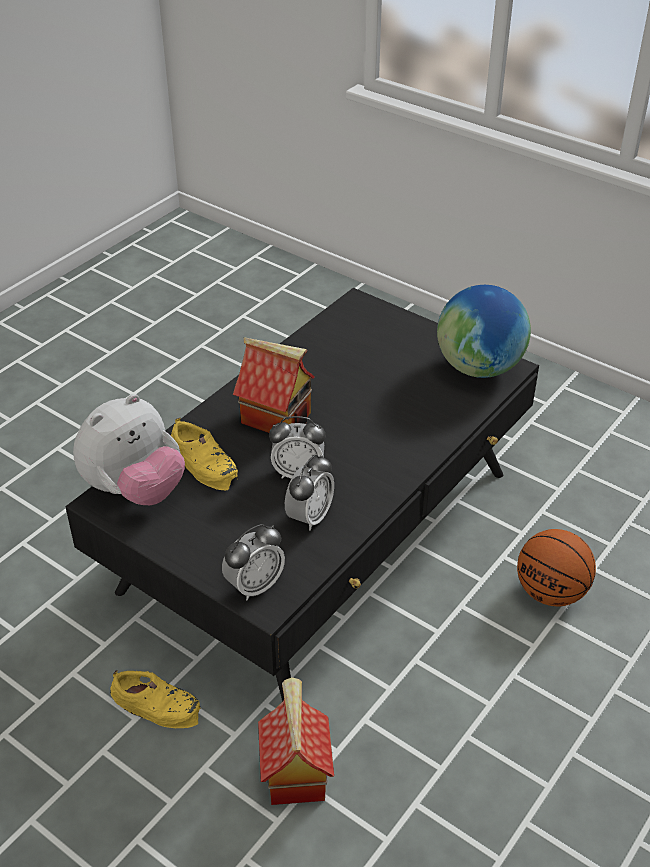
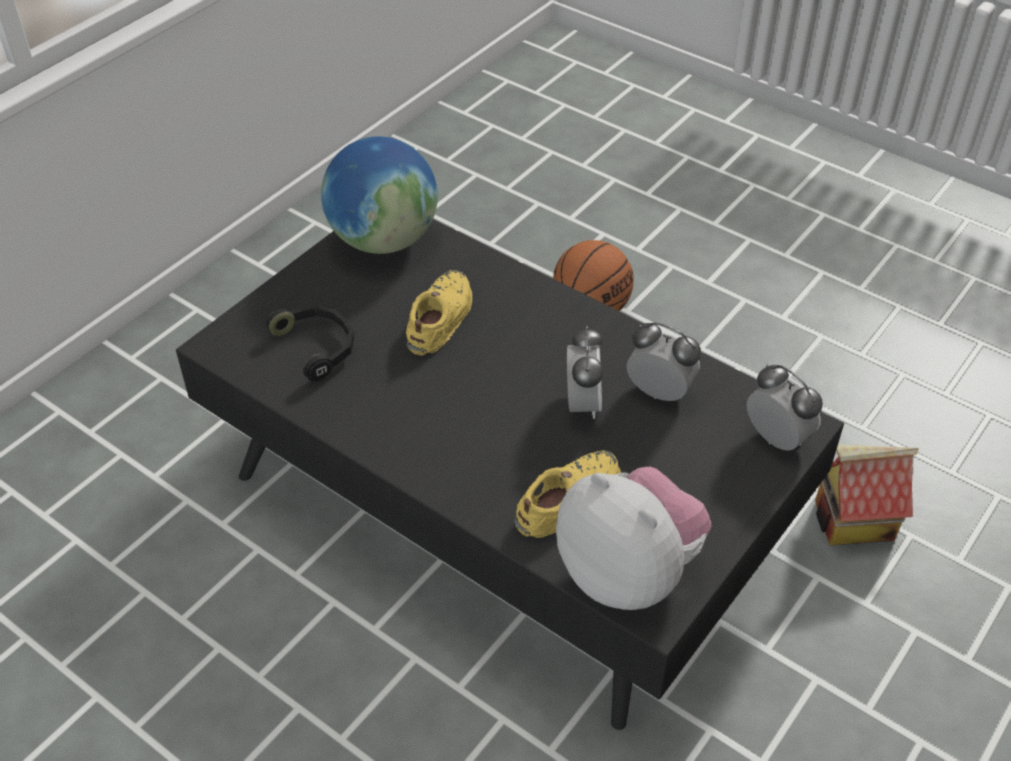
camera: 90 degrees left, 5 degrees up
yellow shoe [110,670,201,728] -> yellow shoe moved to [406,270,472,356]
toy house [233,337,315,433] -> none
none -> black headphones [266,305,354,382]

